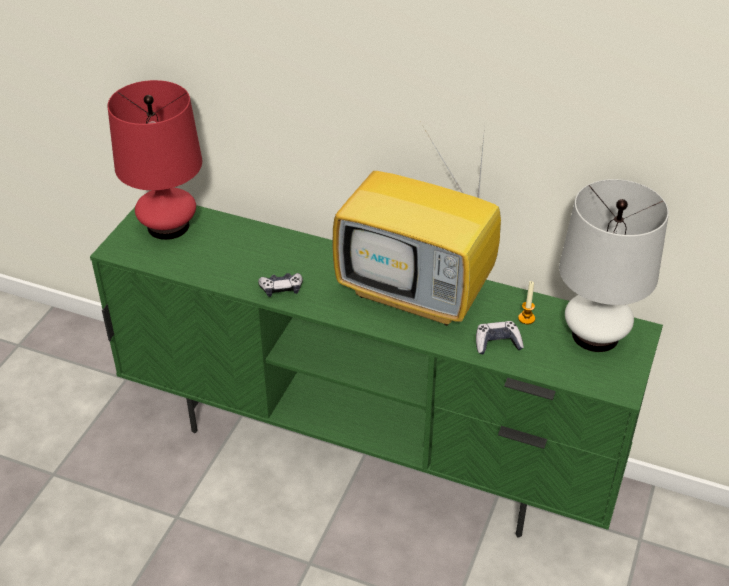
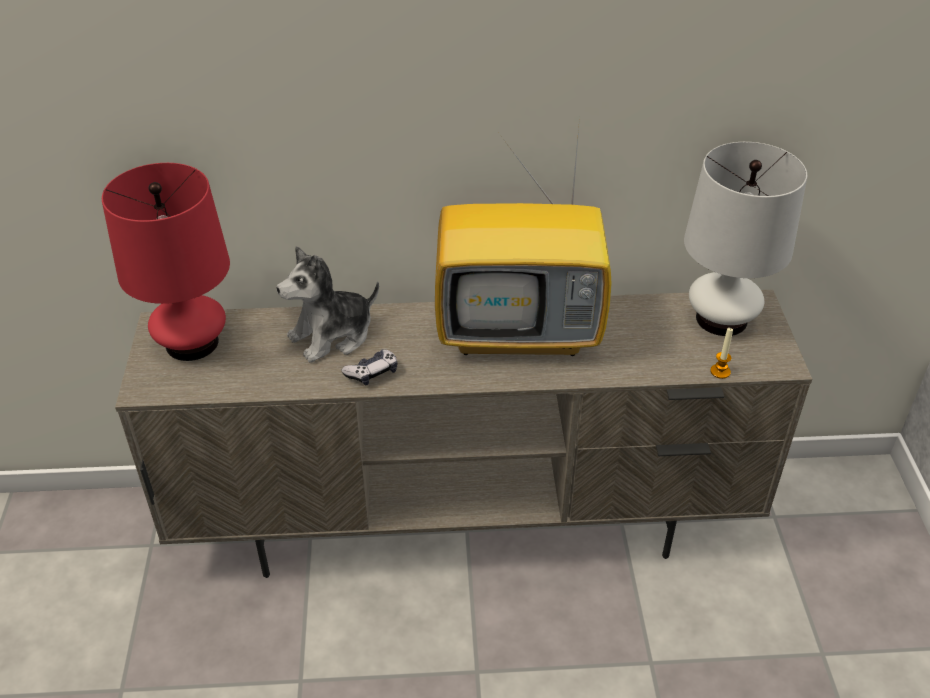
camera: 25 degrees left, 0 degrees up
green tv stand [90,205,663,538] -> beige tv stand [115,290,812,578]
game controller [476,321,524,354] -> none
candle [518,281,535,324] -> candle moved to [710,327,733,379]
none -> plush toy [276,246,379,363]

